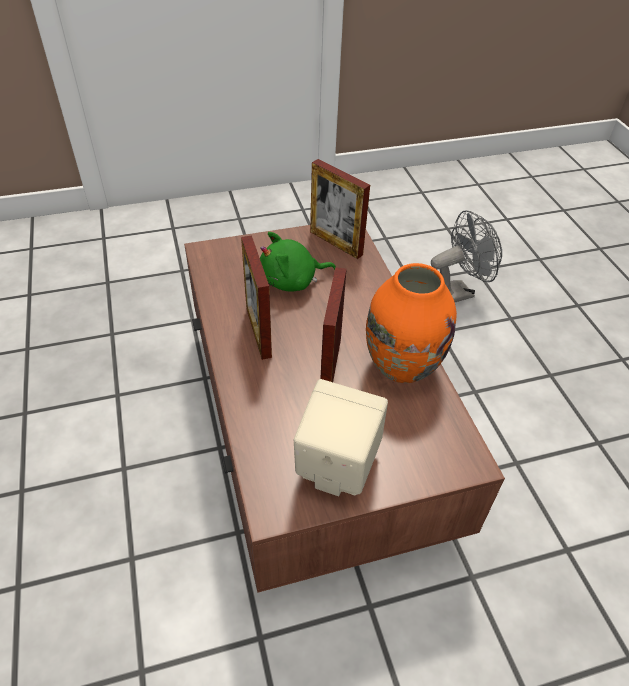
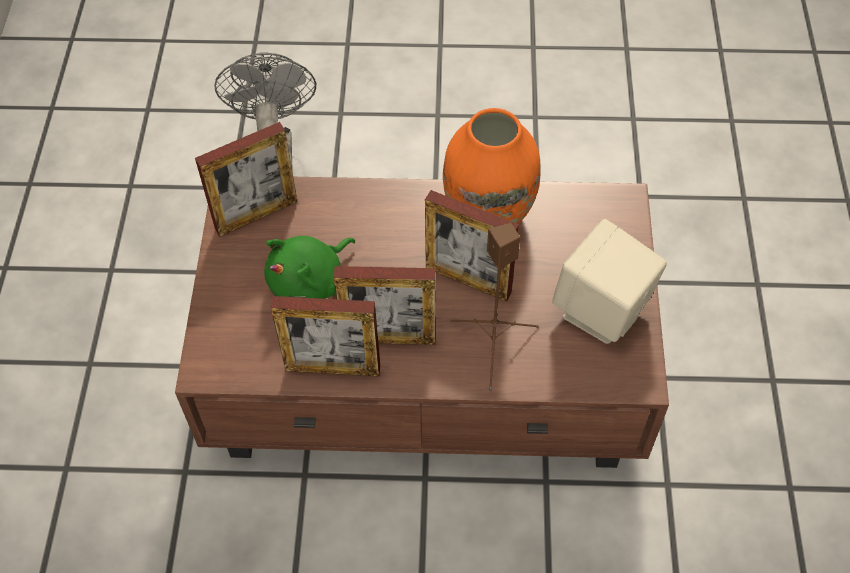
camera: 70 degrees left, 10 degrees up
green plush toy [260,232,336,292] -> green plush toy turned 45 degrees clockwise [264,236,355,299]
none -> picture frame [271,296,380,377]
none -> brown speaker [450,223,539,391]

